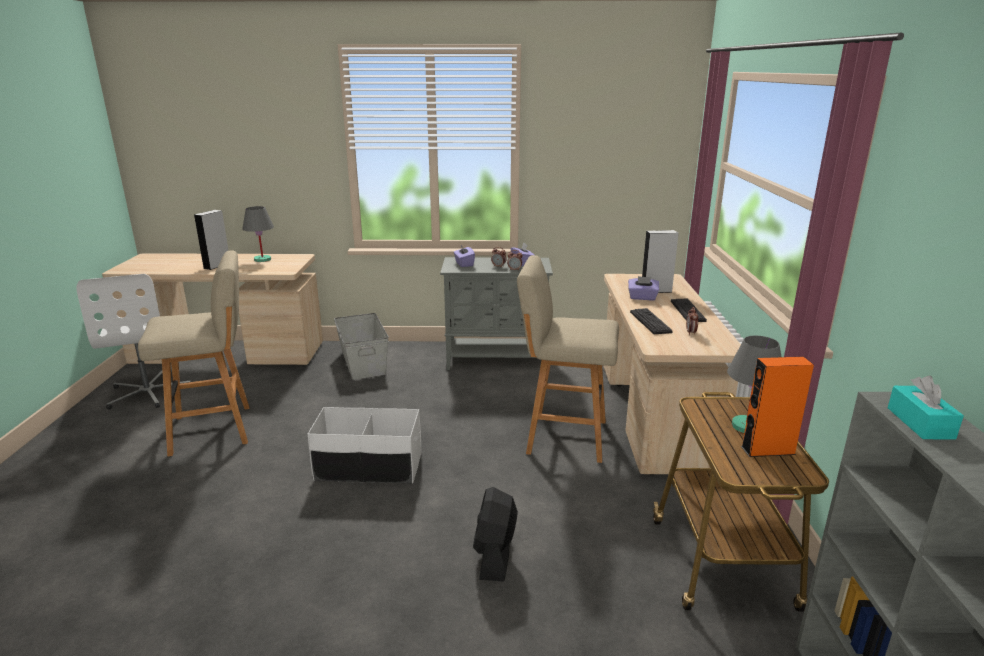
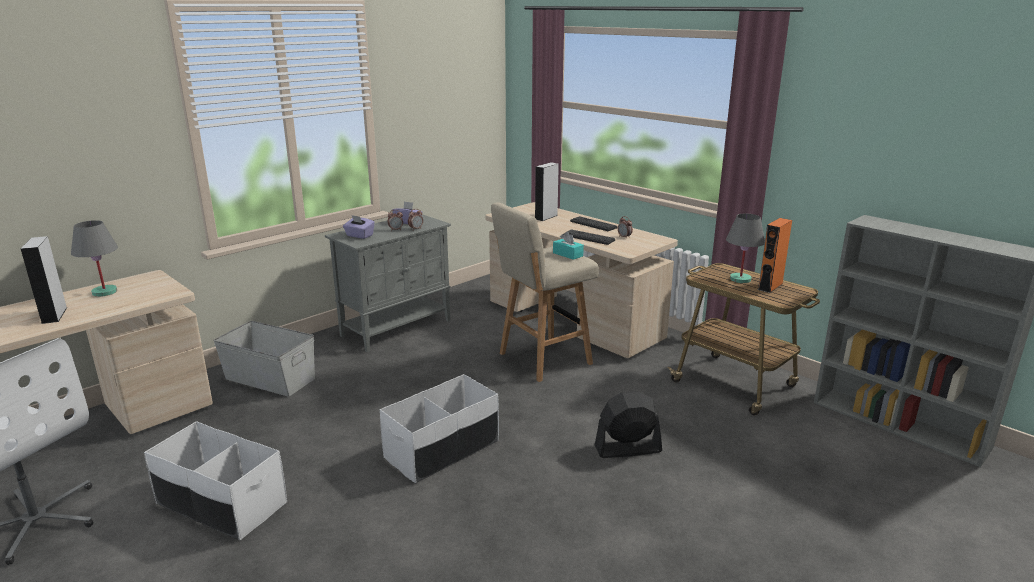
camera: 45 degrees left, 0 degrees up
beige stool [138,250,249,457] -> white storage box [144,421,287,540]
black fan [473,487,518,582] -> black fan turned 120 degrees clockwise [595,391,662,458]
purple tissue box [628,276,659,300] -> none
turquoise tissue box [888,376,964,440] -> turquoise tissue box moved to [553,232,584,260]

